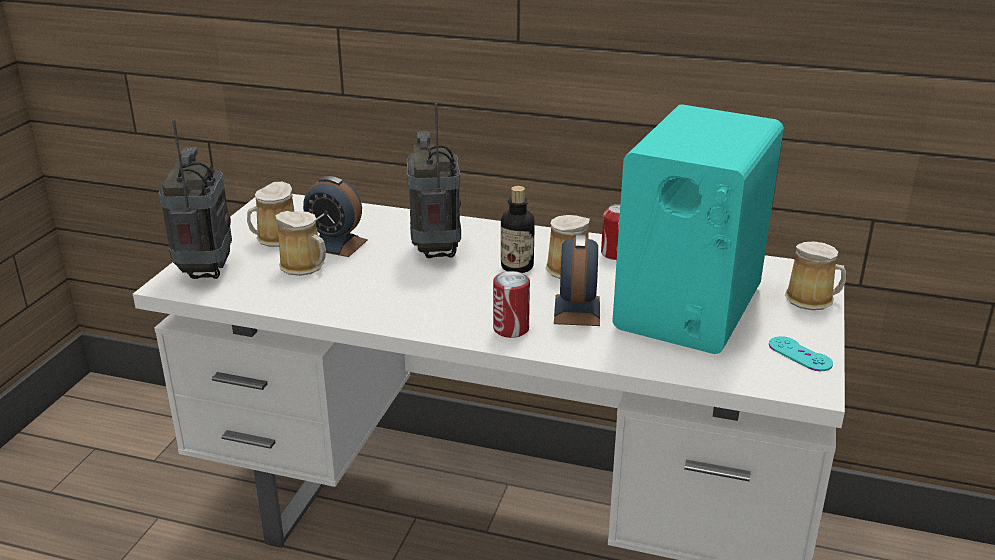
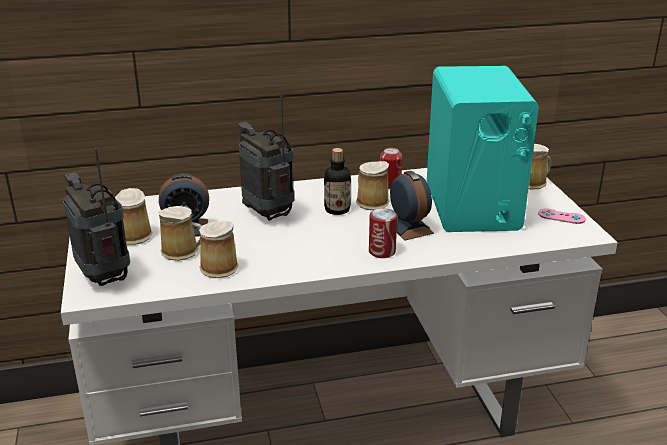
camera: 30 degrees left, 0 degrees up
turquoise game controller [769,336,833,371] -> pink game controller [538,208,586,224]
none -> mug [199,221,239,278]

